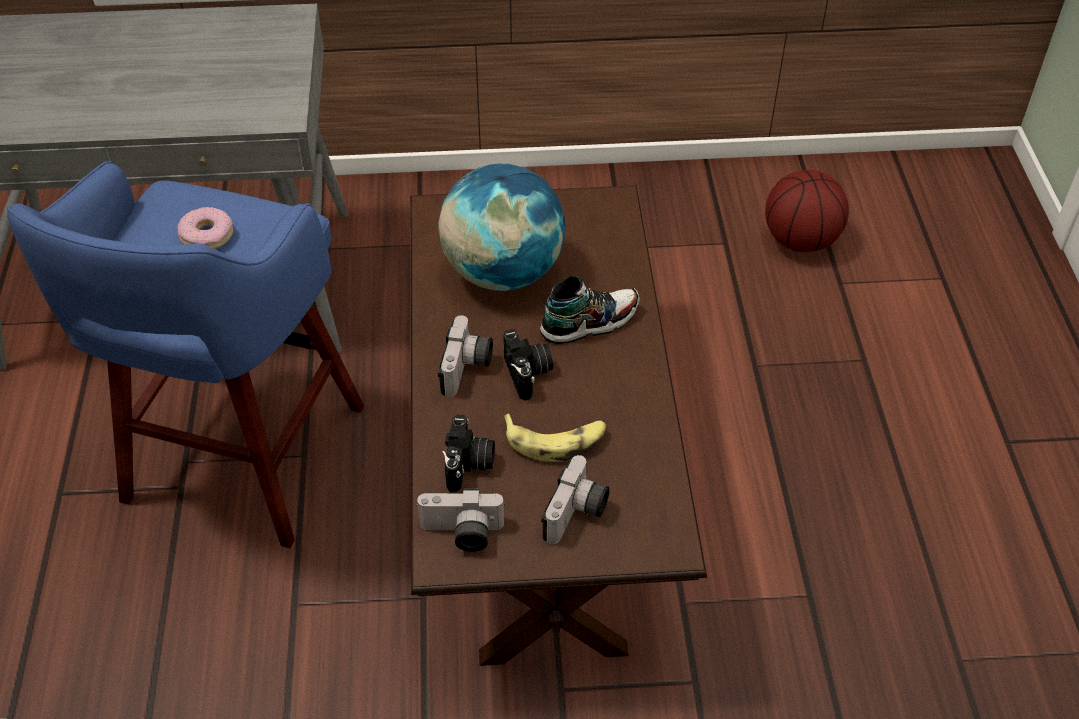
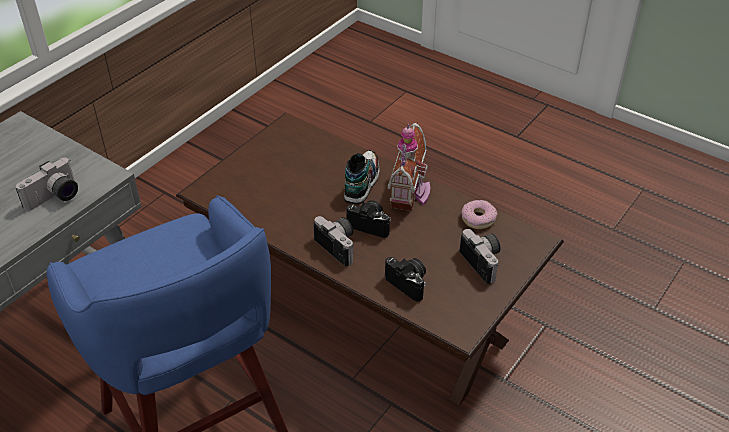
camera: 50 degrees left, 5 degrees down
donut [177,207,233,249] -> donut moved to [462,200,497,229]
camera [416,488,505,552] -> camera moved to [16,158,78,211]
globe [438,163,565,291] -> none
banana [503,413,606,462] -> none
basketball [765,170,849,252] -> none
none -> toy house [388,119,430,211]

